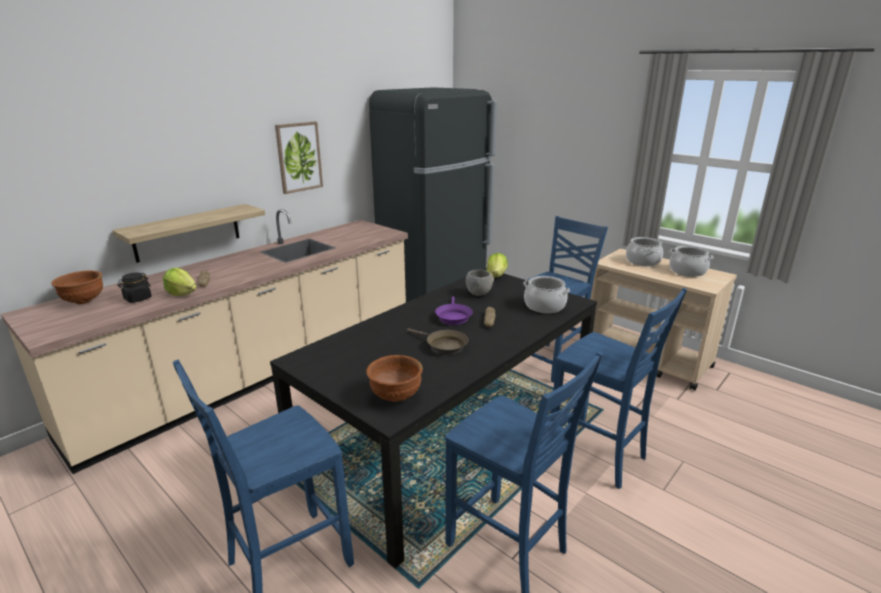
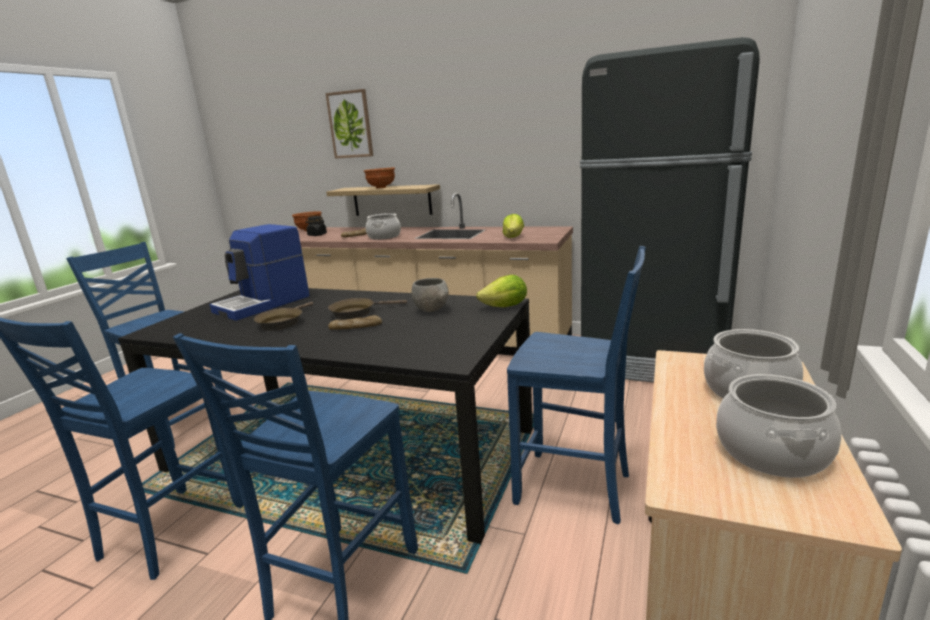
camera: 70 degrees right, 5 degrees down
lettuce [163,268,197,296] -> lettuce moved to [503,214,524,238]
picture [275,122,323,194] -> picture moved to [325,89,373,159]
brown bowl [366,355,423,402] -> brown bowl moved to [364,168,395,188]
purple frying pan [435,296,473,325] -> brown frying pan [328,298,407,320]
cooking pot [523,276,570,313] -> cooking pot moved to [366,213,401,240]
none -> coffee machine [209,224,310,321]

